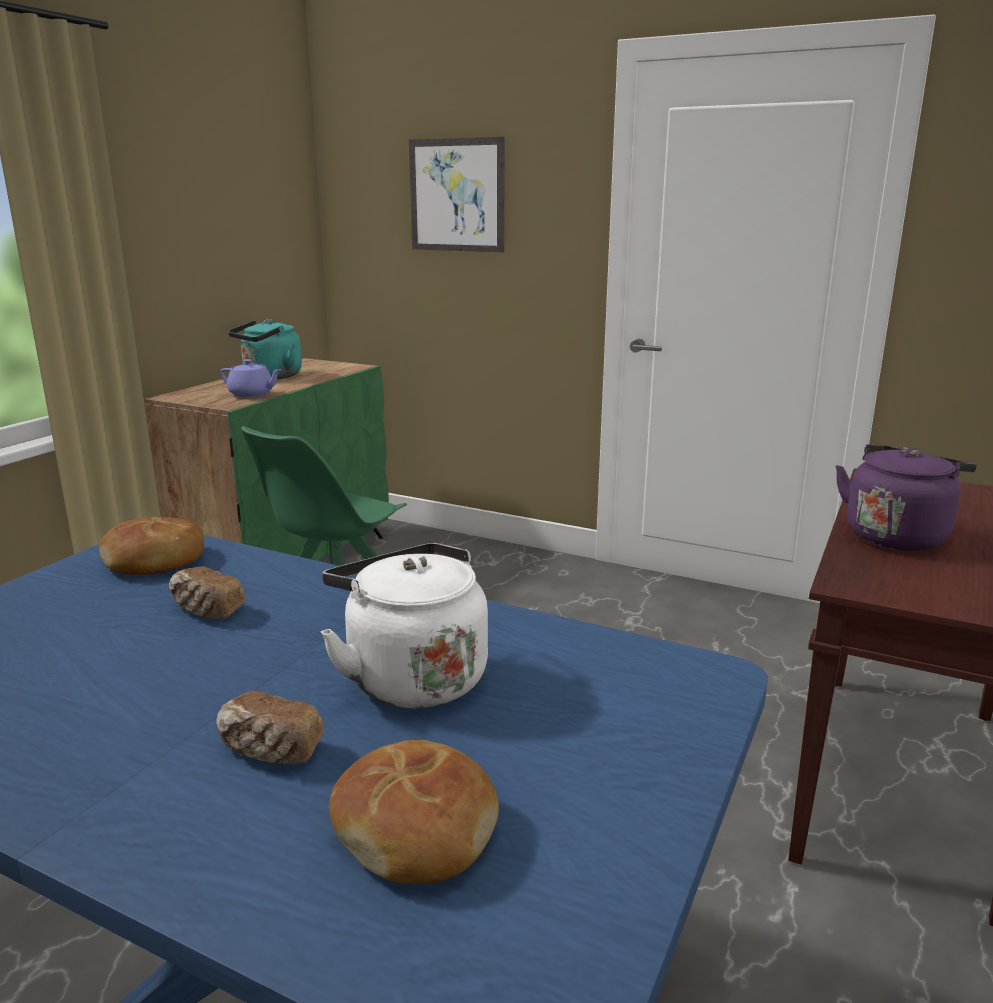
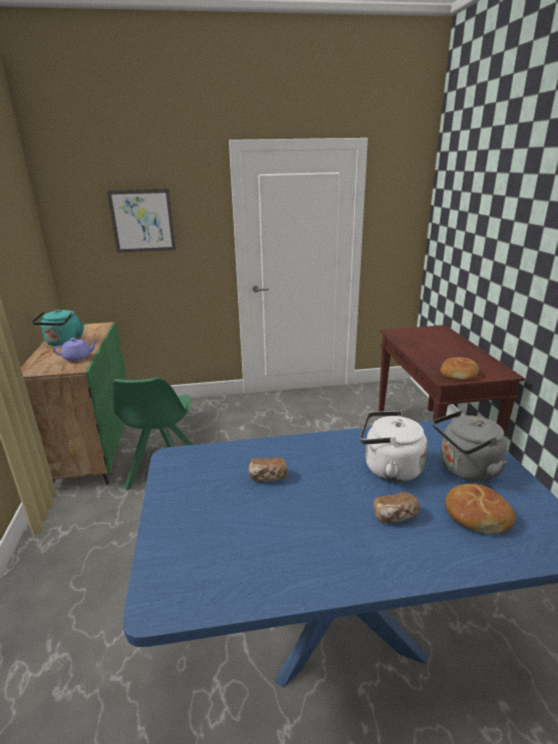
camera: 35 degrees left, 5 degrees up
bread [99,517,204,575] -> bread moved to [440,357,479,381]
purple kettle [836,444,977,551] -> none
none -> grey kettle [433,411,507,482]

